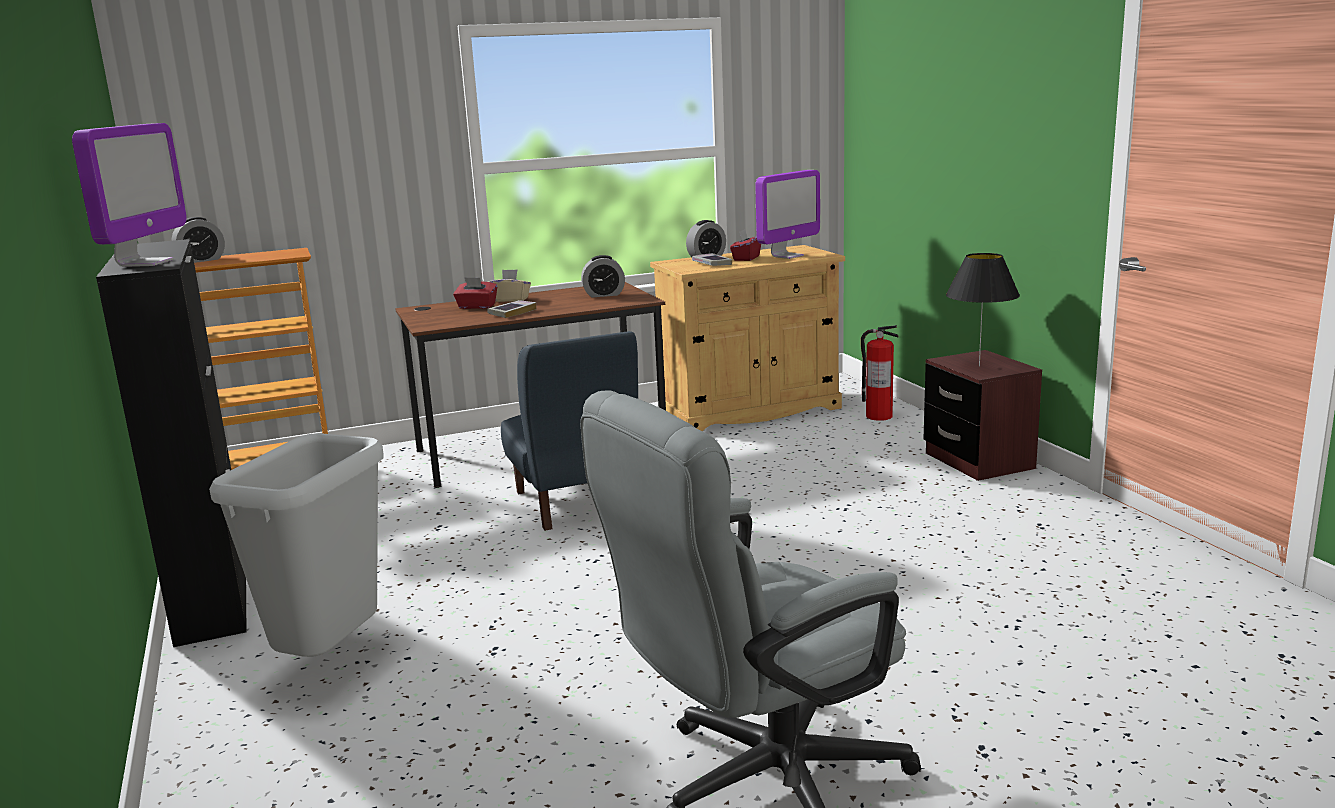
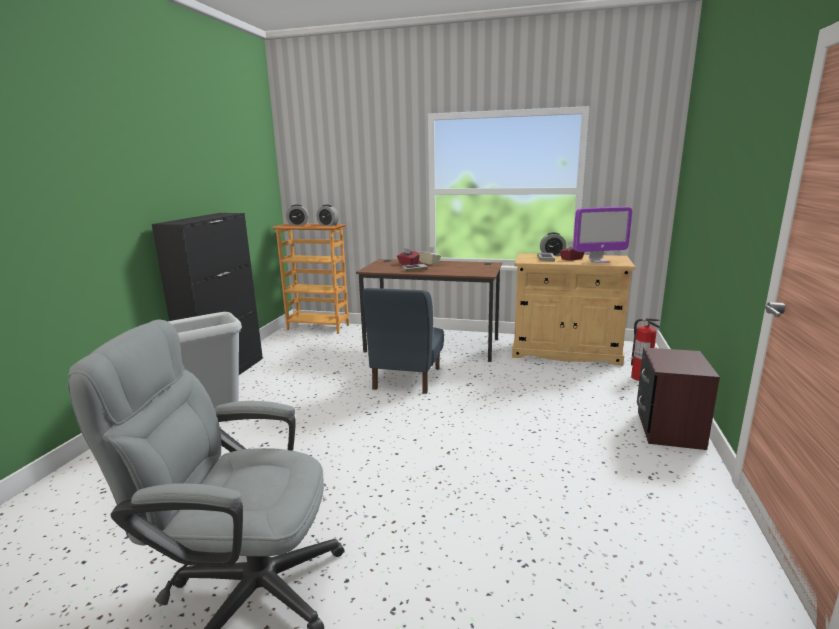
camera: 35 degrees right, 0 degrees up
monitor [72,123,187,267] -> none
alarm clock [581,255,625,297] -> alarm clock moved to [317,205,339,226]
black table lamp [946,253,1020,367] -> none

